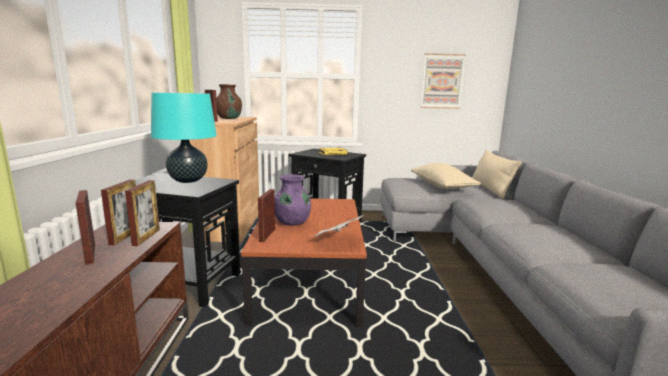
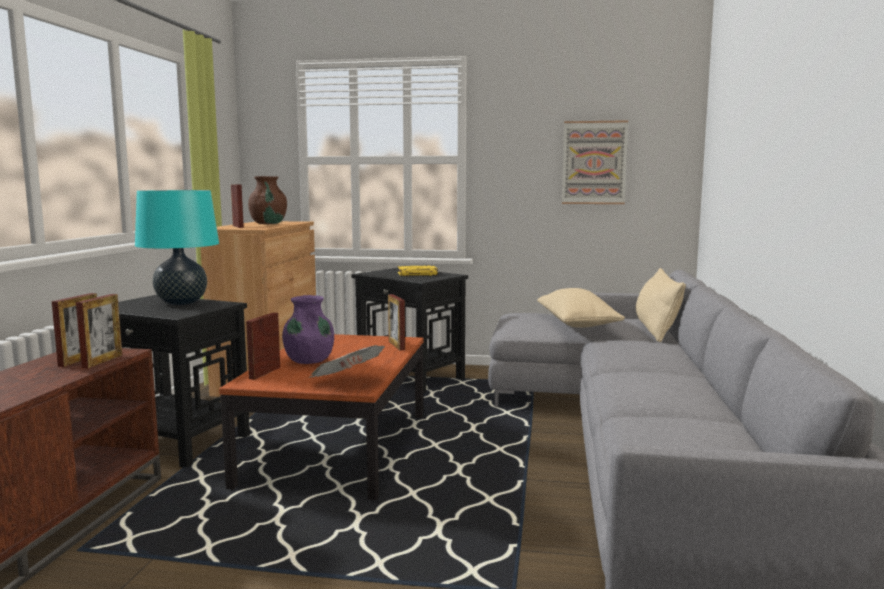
camera: 10 degrees right, 5 degrees down
picture frame [75,190,95,265] -> picture frame moved to [388,294,405,351]

